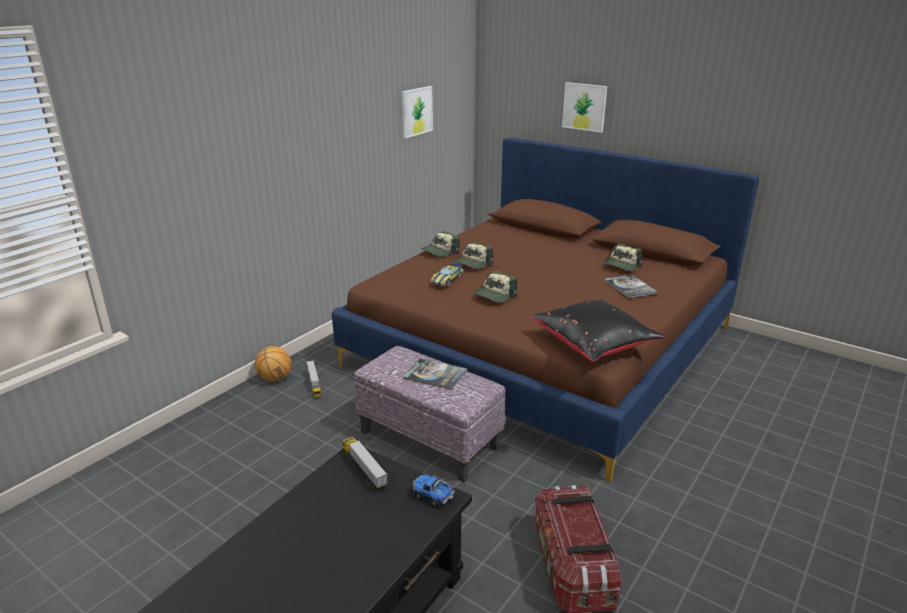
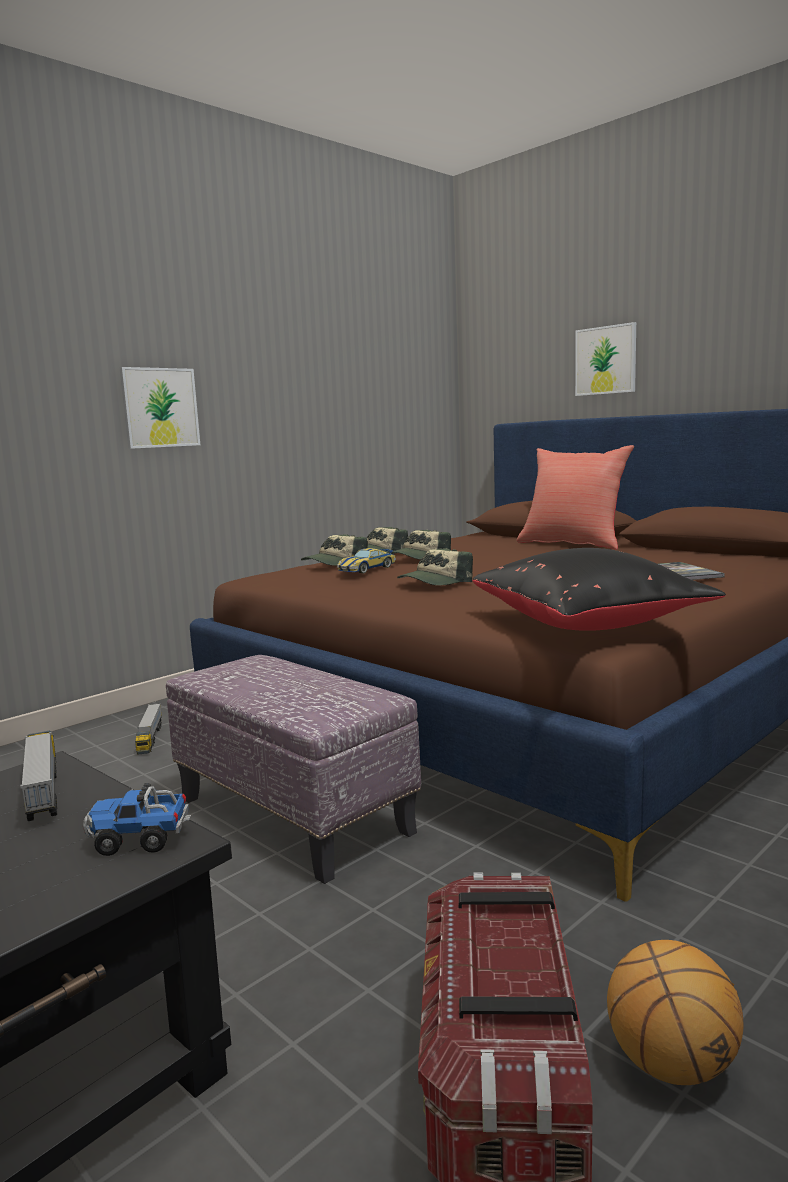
camera: 10 degrees right, 15 degrees down
basketball [255,346,292,382] -> basketball moved to [607,940,744,1085]
picture [402,86,433,138] -> picture moved to [120,367,200,449]
book [403,358,467,390] -> none
toy truck [413,474,455,508] -> toy truck turned 45 degrees counterclockwise [83,783,191,856]
cap [603,244,642,272] -> cap moved to [301,534,368,566]
none -> red pillow [517,445,634,550]

